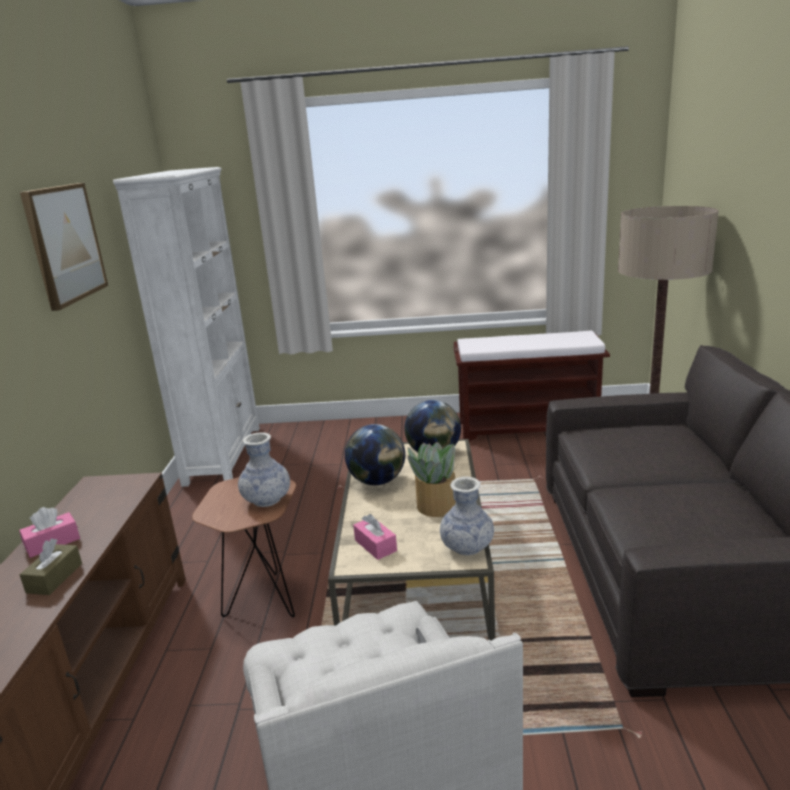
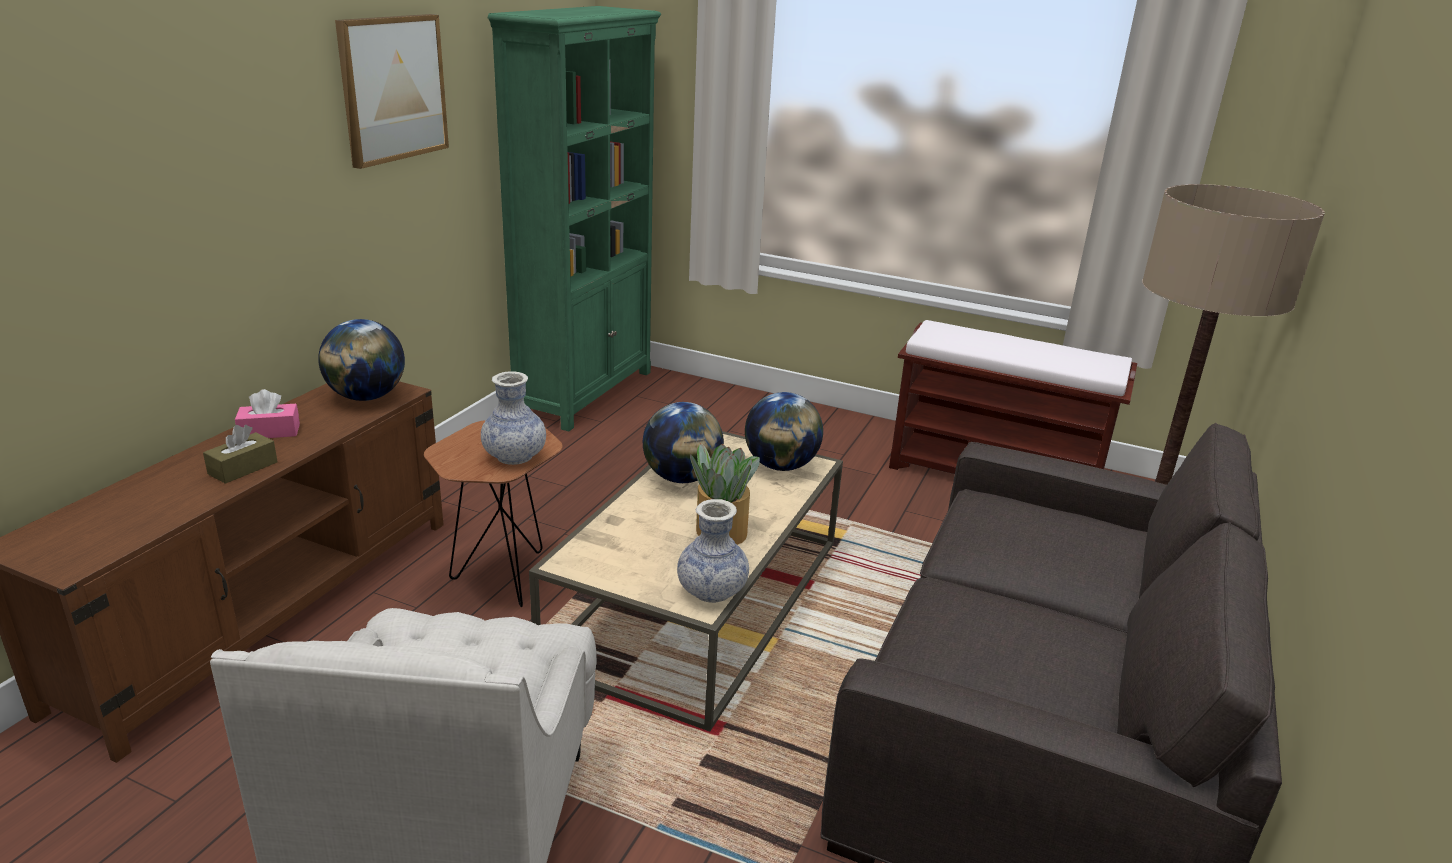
camera: 20 degrees right, 5 degrees up
white bookcase [113,167,260,487] -> green bookcase [488,6,661,432]
pink tissue box [353,514,397,560] -> none
none -> globe [318,319,405,401]

